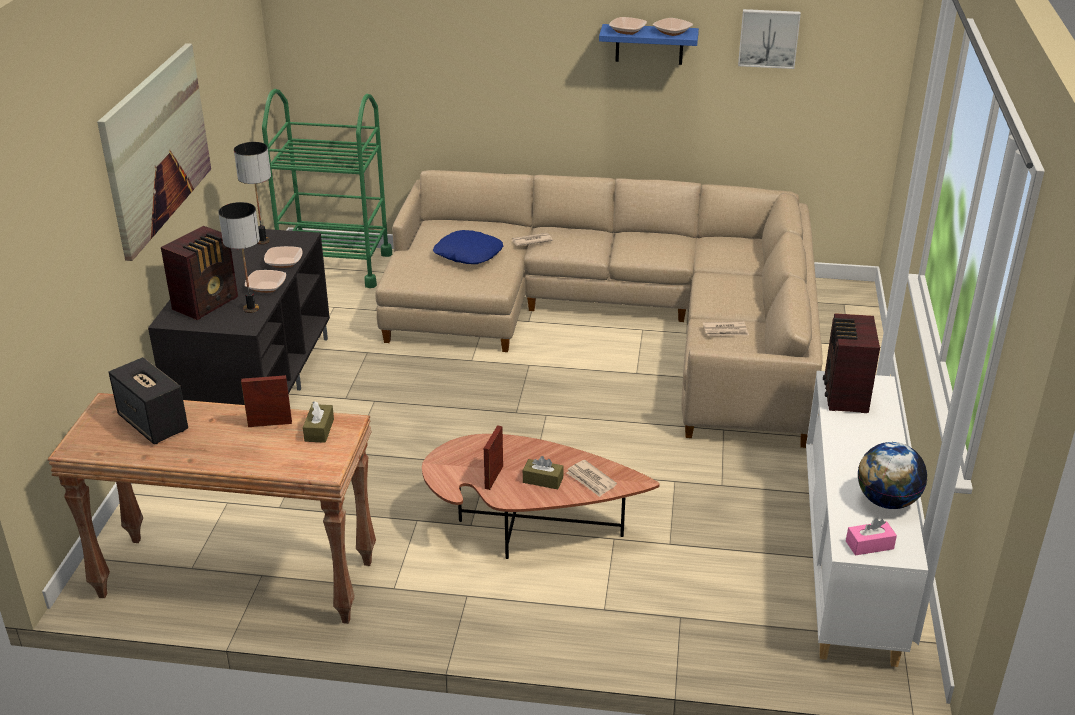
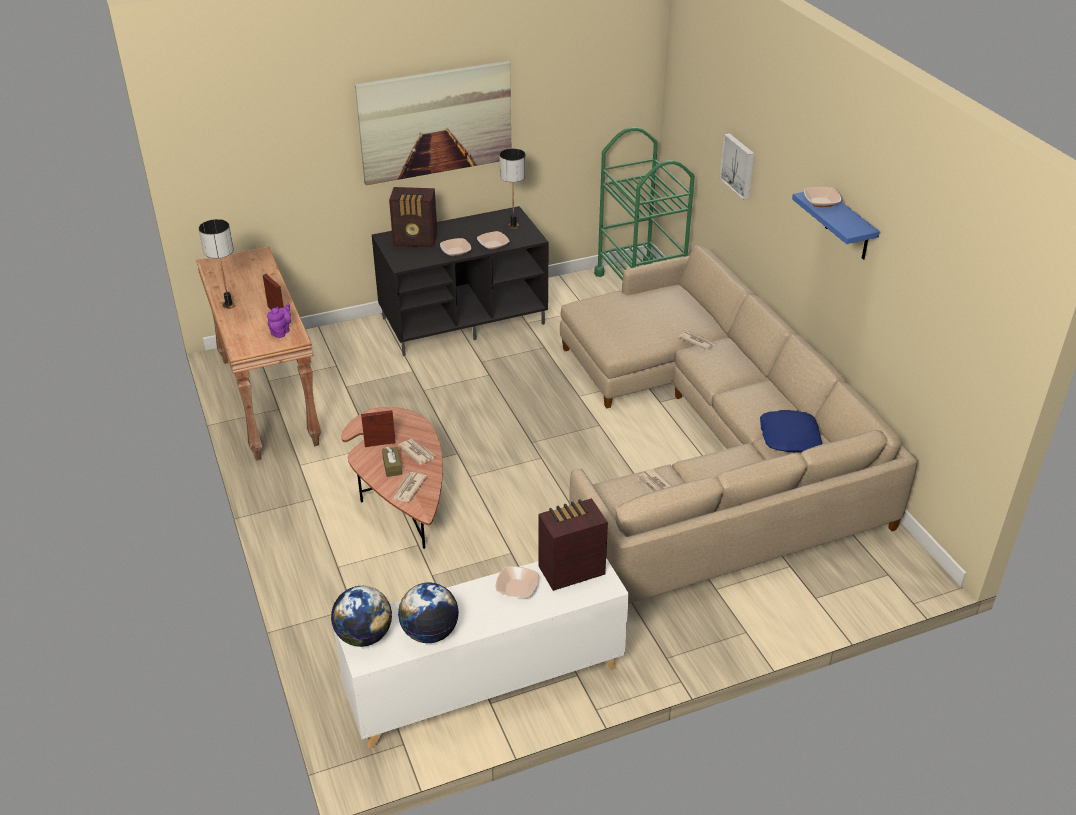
camera: 60 degrees right, 5 degrees up
speaker [108,357,188,444] -> none
table lamp [218,202,260,313] -> table lamp moved to [199,219,236,309]
brown tissue box [303,401,334,443] -> purple teapot [267,303,291,338]
blue pillow [433,230,503,264] -> blue pillow moved to [760,410,822,453]
bowl [653,18,693,36] -> bowl moved to [495,566,538,598]
picture [738,9,801,69] -> picture moved to [720,133,755,200]
pink tissue box [846,518,897,556] -> globe [331,586,392,647]
none -> newspaper [398,439,436,465]

